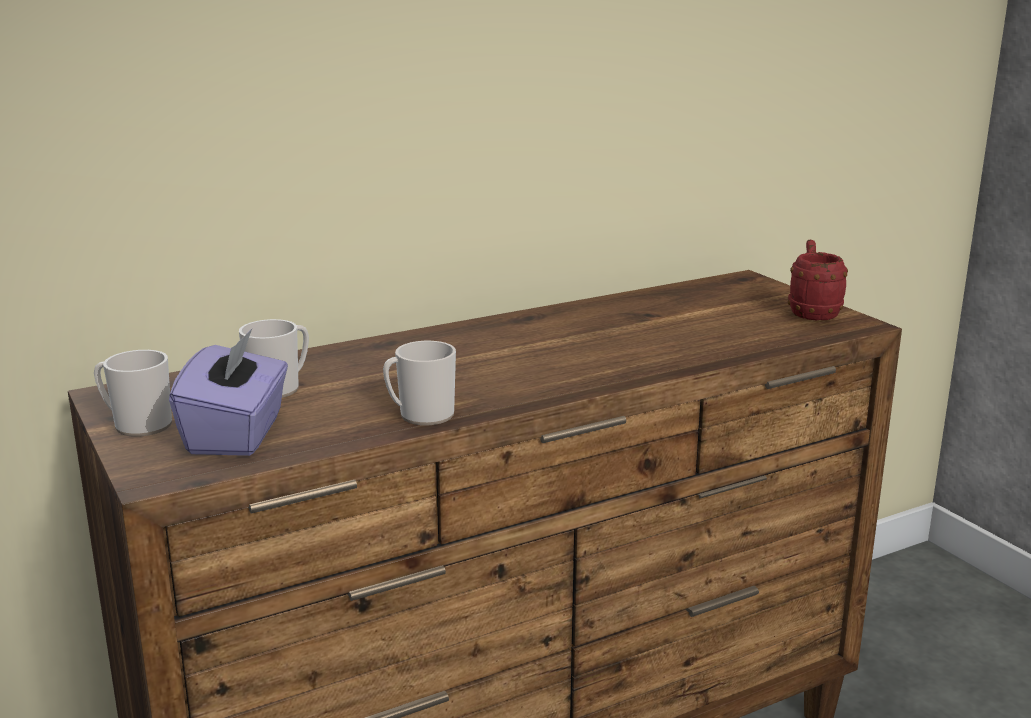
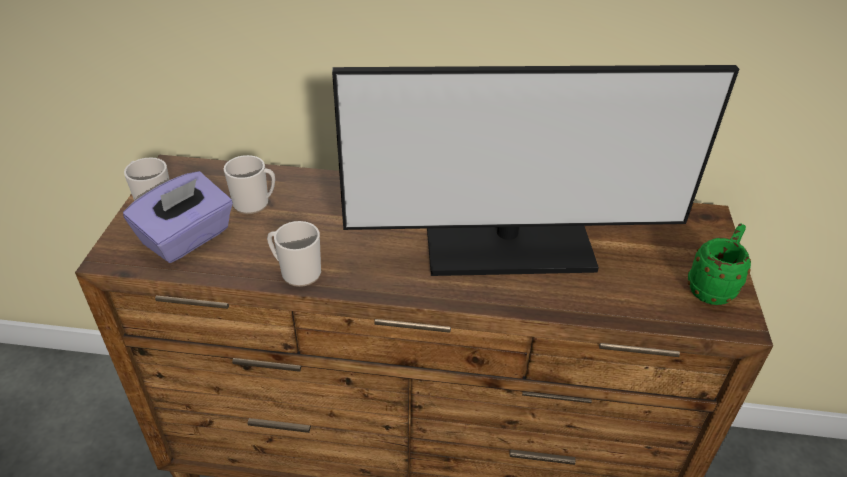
camera: 35 degrees right, 20 degrees up
red mug [788,240,848,320] -> green mug [688,224,751,305]
none -> monitor [332,65,739,276]

